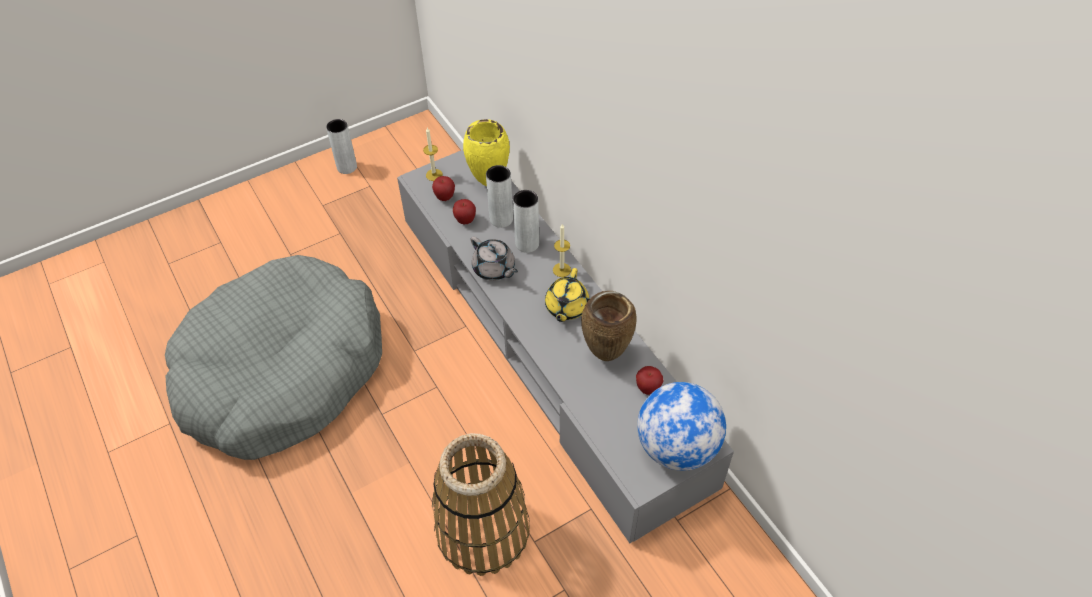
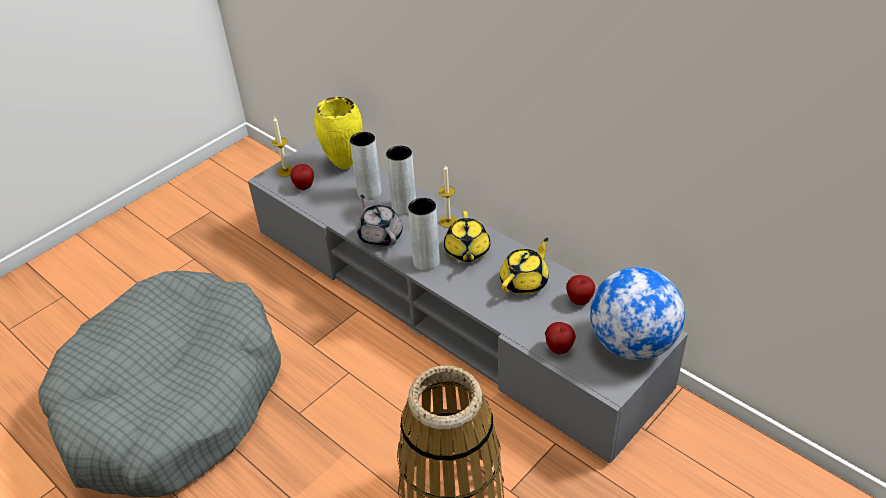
camera: 15 degrees left, 10 degrees down
grey vase [326,119,357,174] -> grey vase moved to [408,198,440,271]
apple [453,199,476,224] -> apple moved to [545,322,576,354]
grey teapot [471,236,518,281] -> grey teapot turned 150 degrees counterclockwise [357,195,403,247]
brown vase [581,291,637,361] -> yellow teapot [500,238,549,294]

